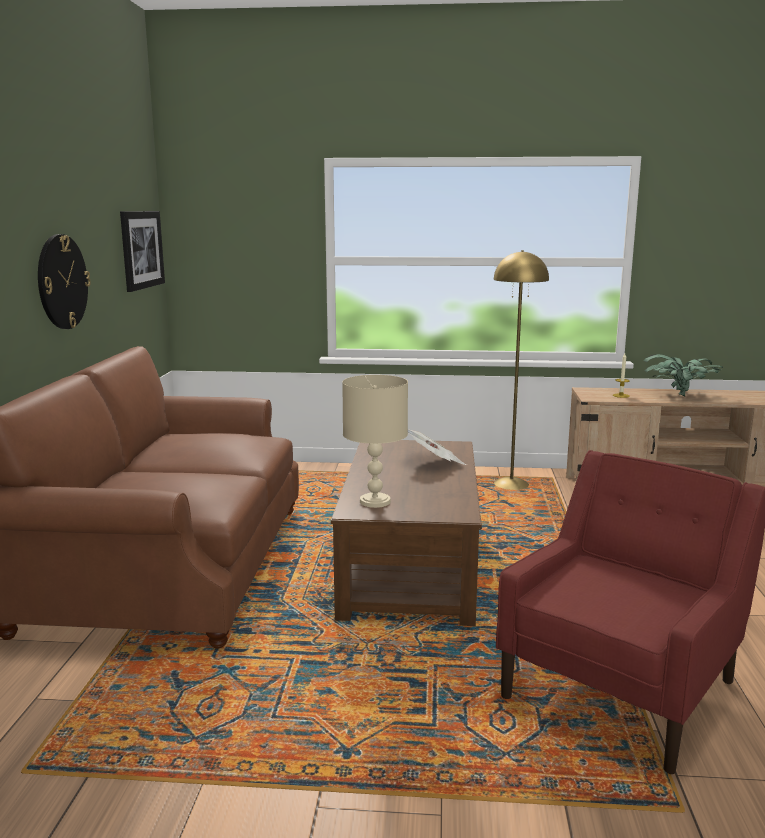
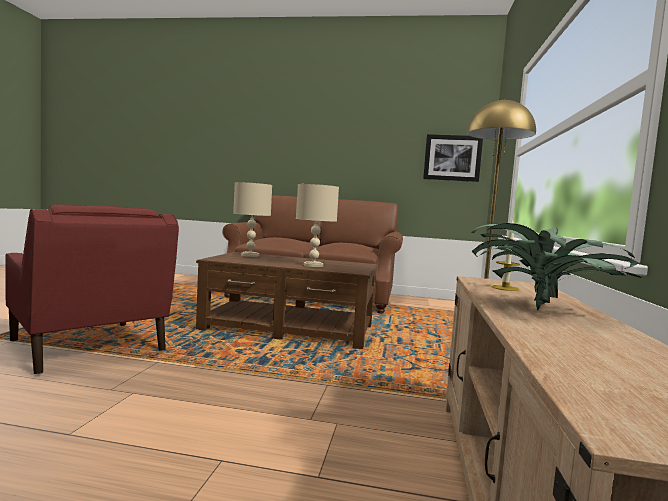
camera: 95 degrees right, 10 degrees down
wall clock [38,234,91,329] -> none
newspaper [408,429,466,465] -> beige table lamp [296,184,339,267]

